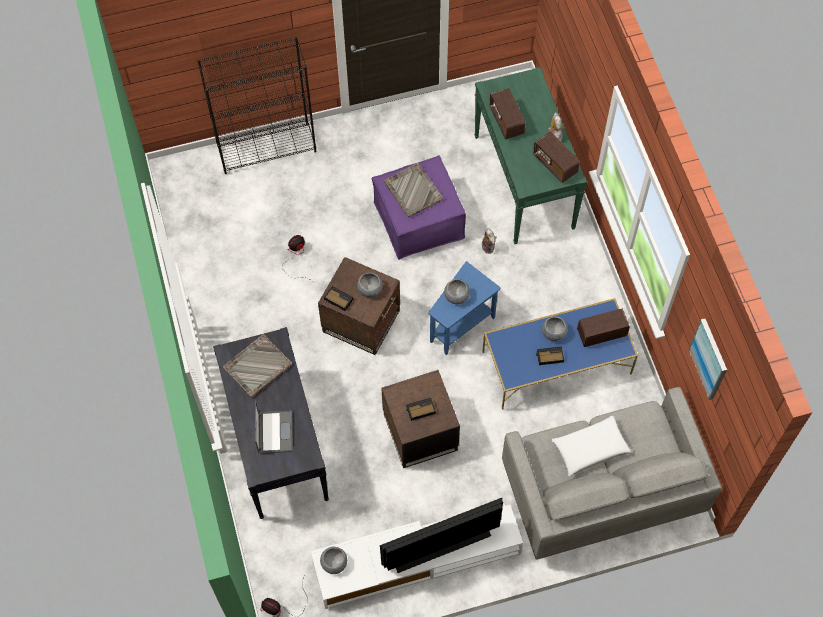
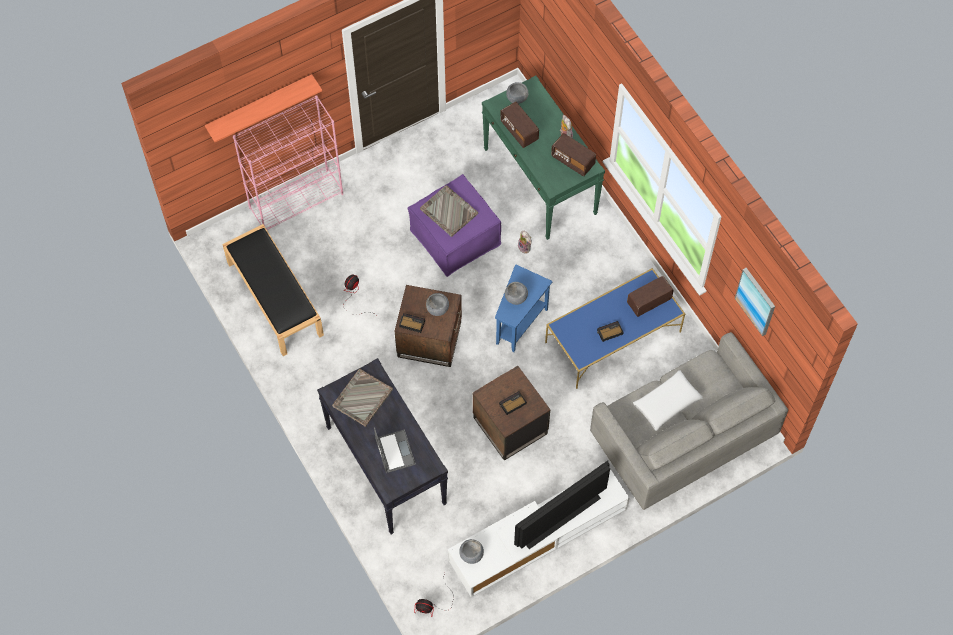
camera: 15 degrees left, 0 degrees up
black bookcase [197,37,316,174] -> pink bookcase [233,95,343,230]
grey bowl [542,316,567,341] -> grey bowl moved to [506,82,528,104]
none -> shelf [205,74,322,142]
none -> black bench [222,224,324,356]

